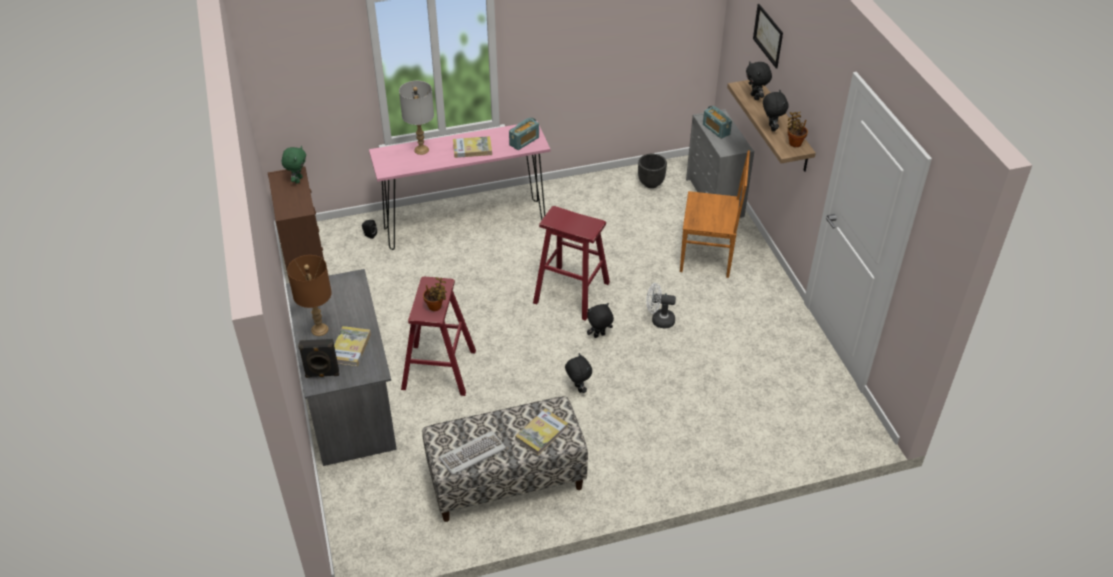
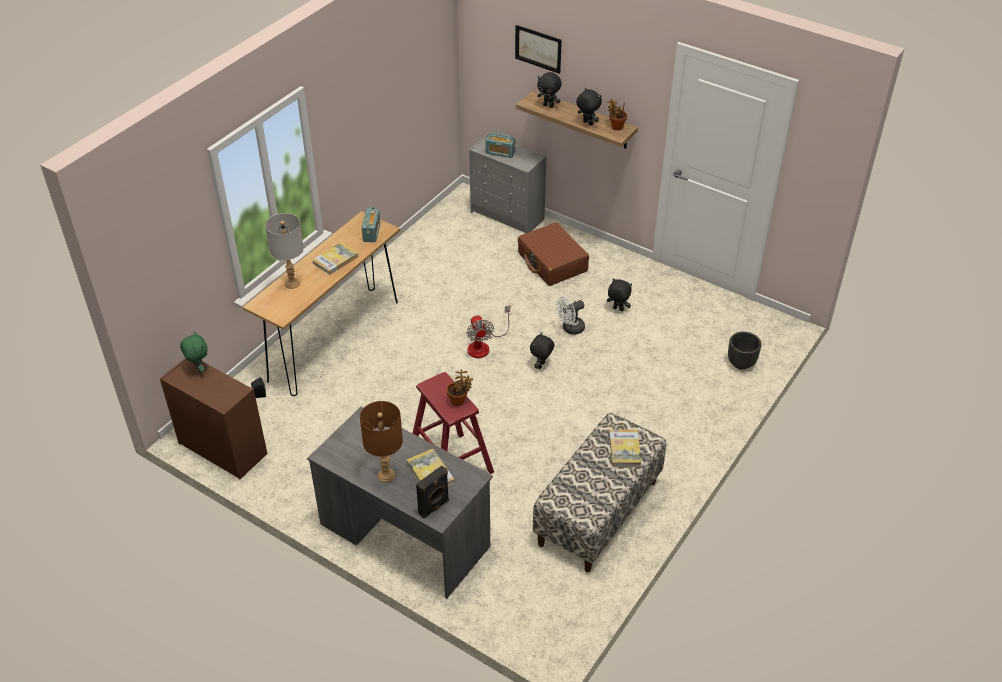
camera: 40 degrees left, 0 degrees up
pink console table [369,121,551,250] -> brown console table [243,211,400,396]
keyboard [439,431,506,475] -> none
red stool [533,206,610,321] -> fan [466,306,510,358]
black plush toy [565,353,592,393] -> black plush toy moved to [607,278,632,311]
black planter [638,154,667,188] -> black planter moved to [728,332,761,370]
brown chair [680,150,750,278] -> brown suitcase [518,222,589,286]

